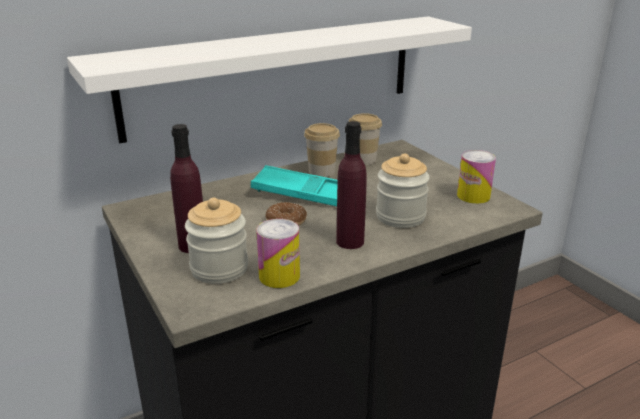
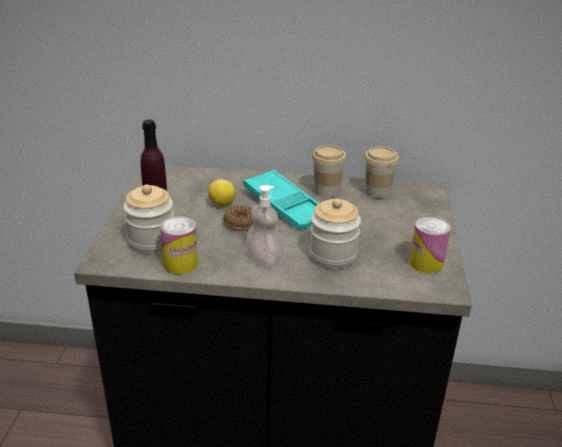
camera: 35 degrees right, 5 degrees up
white shelf [67,16,472,143] -> none
purple bottle [336,121,366,249] -> soap dispenser [246,185,283,267]
none -> lemon [208,179,236,206]

